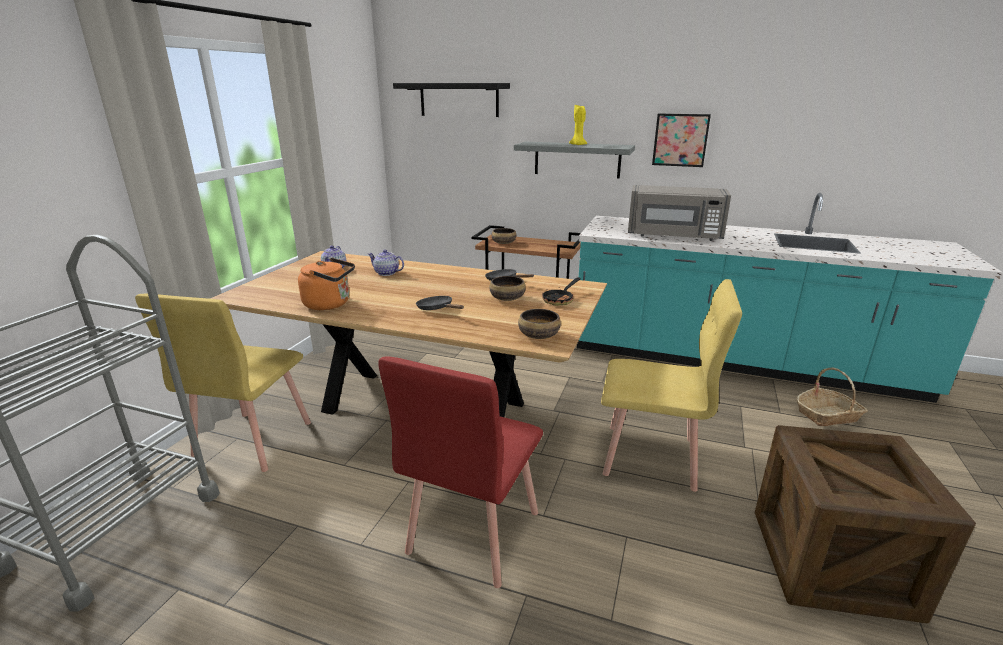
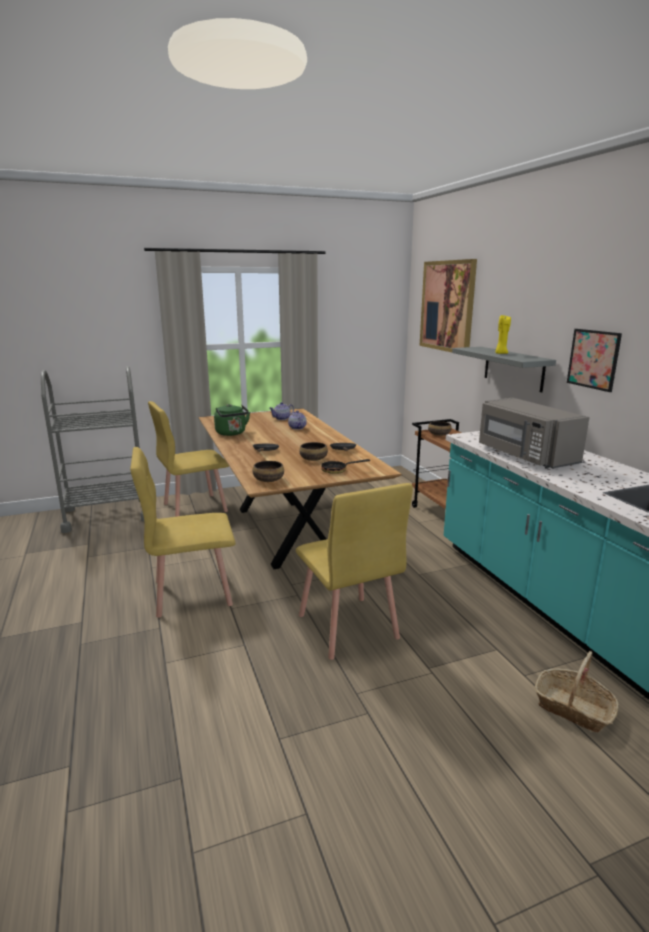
camera: 50 degrees right, 5 degrees down
orange kettle [298,258,355,310] -> green kettle [214,404,250,436]
red chair [378,356,543,588] -> yellow chair [130,447,236,618]
black shelf [393,83,510,117] -> picture [419,259,477,352]
crate [755,425,976,624] -> none

